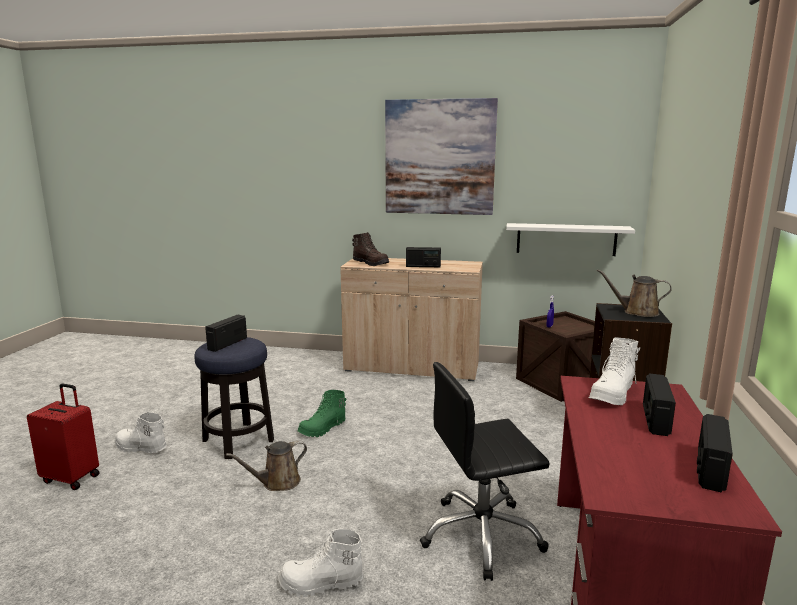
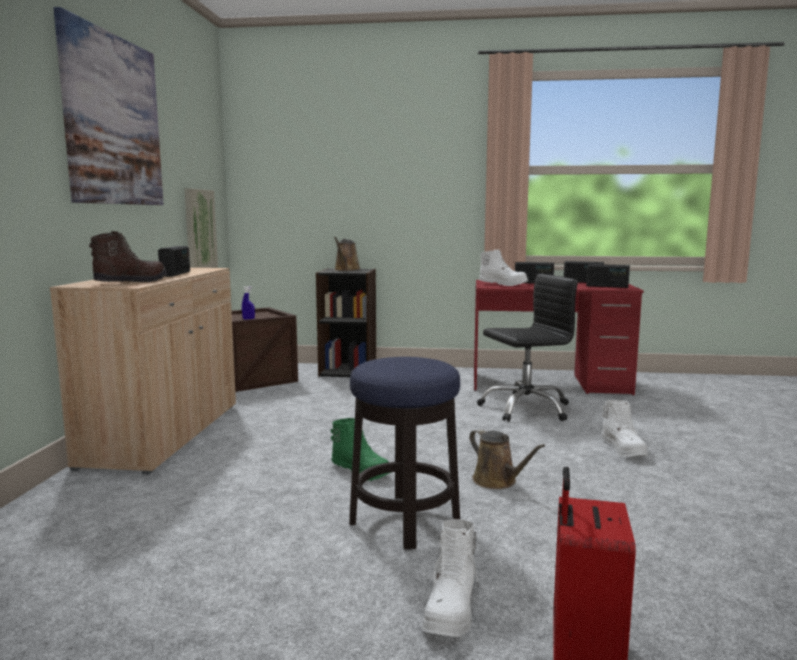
camera: 95 degrees left, 5 degrees down
radio [205,315,247,352] -> radio moved to [586,264,630,288]
black office chair [420,362,550,581] -> black office chair turned 90 degrees counterclockwise [477,274,578,422]
white shelf [506,223,635,256] -> picture [185,188,218,268]

